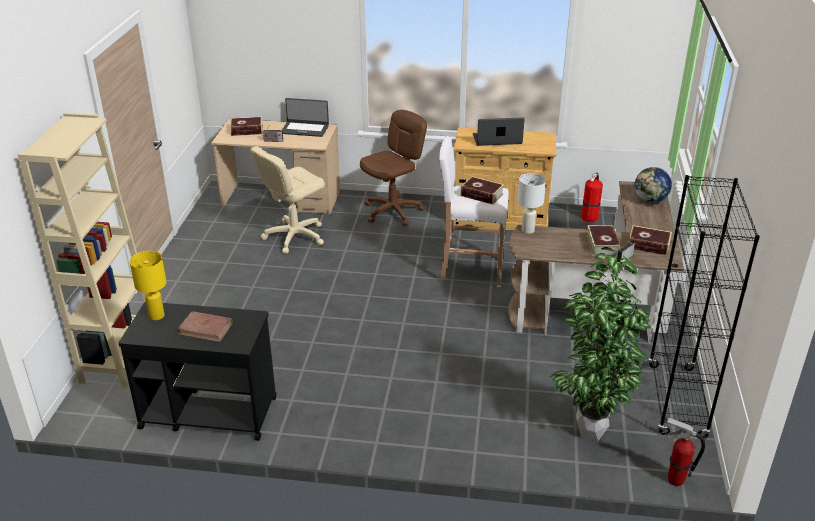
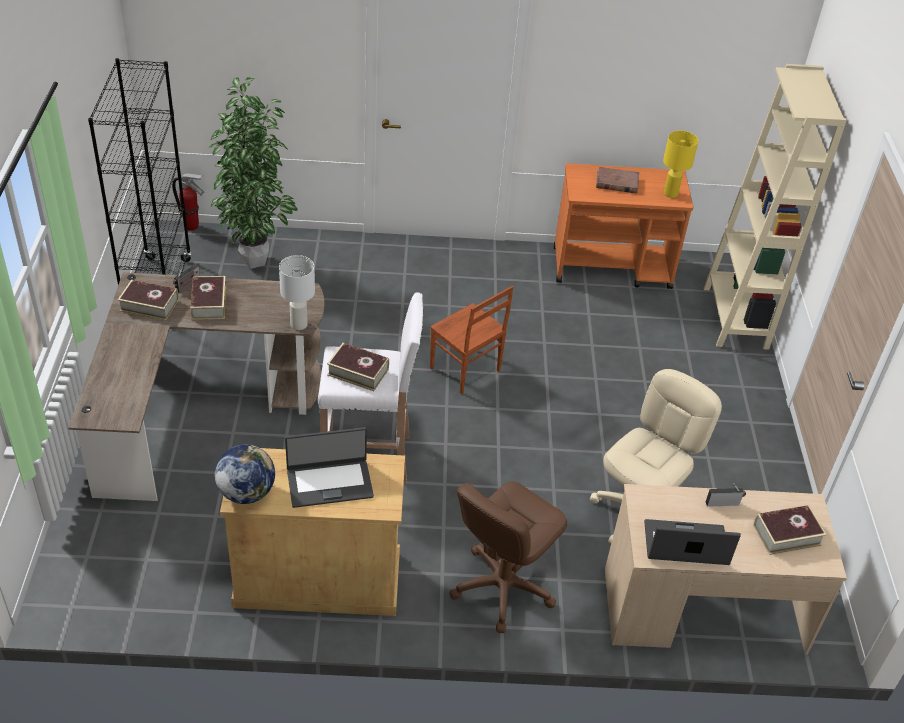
camera: 170 degrees right, 10 degrees up
black cart [118,302,277,441] -> orange cart [554,163,693,289]
fire extinguisher [581,172,603,222] -> none
globe [634,167,672,203] -> globe moved to [215,444,275,504]
none -> brown chair [430,286,513,394]

